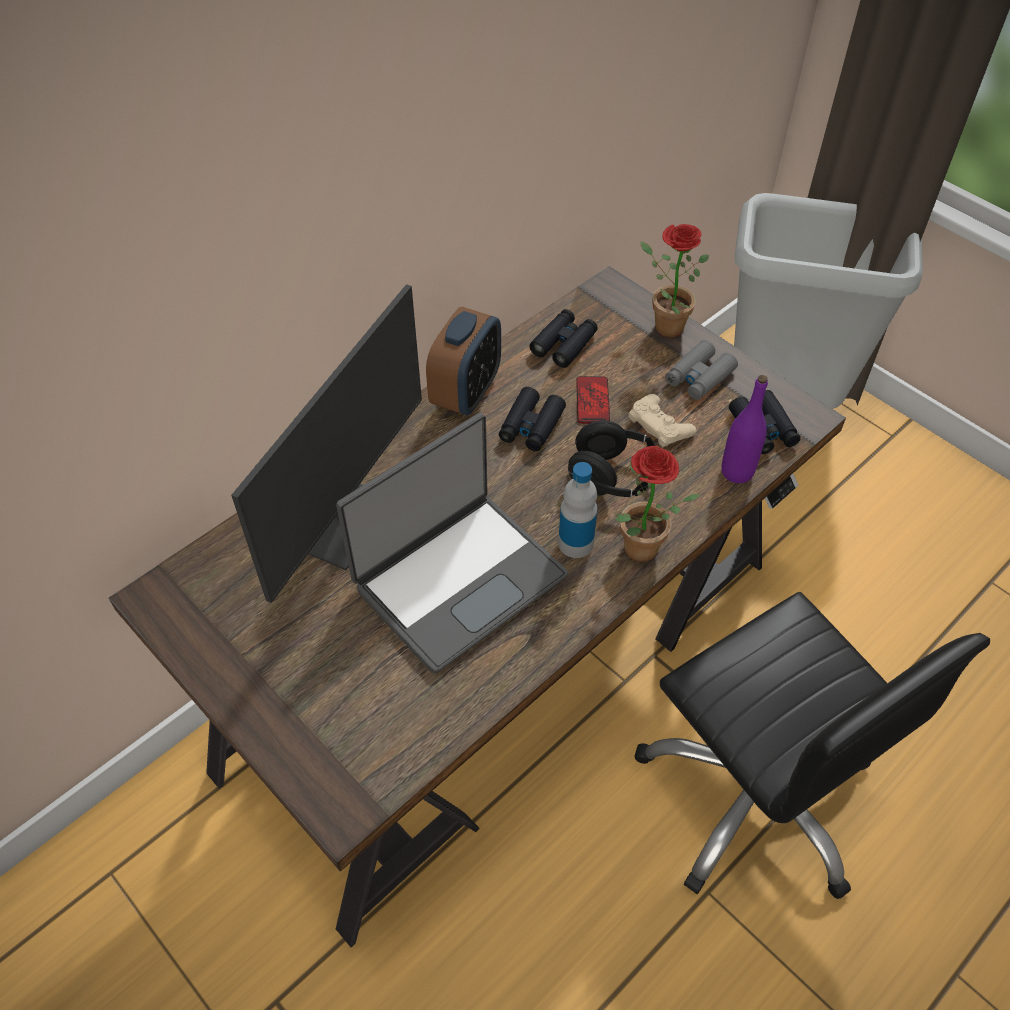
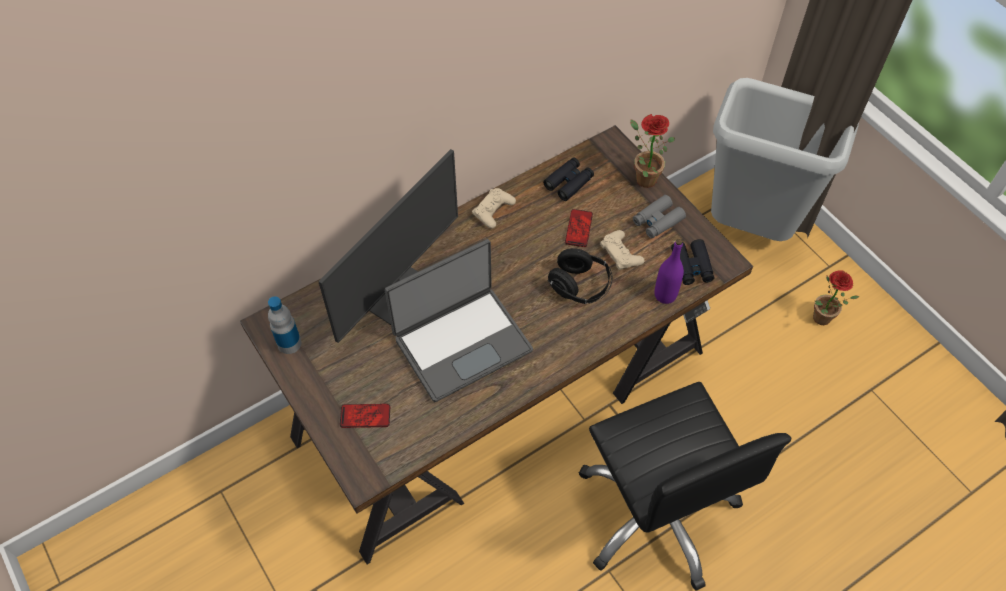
camera: 10 degrees right, 5 degrees up
alarm clock [426,307,501,415] -> beige game controller [472,188,516,229]
black binoculars [499,387,566,451] -> none
bottle [558,462,597,558] -> bottle moved to [268,296,301,354]
potted plant [615,446,701,562] -> potted plant moved to [813,270,860,325]
none -> phone [340,404,390,428]

